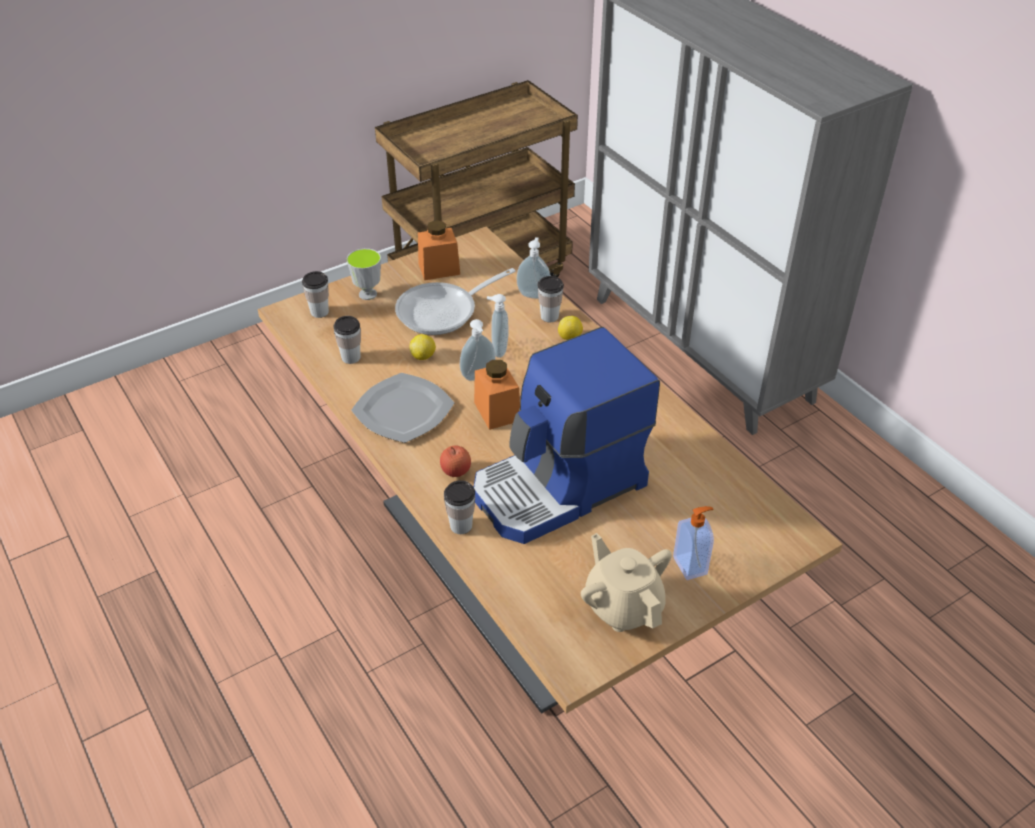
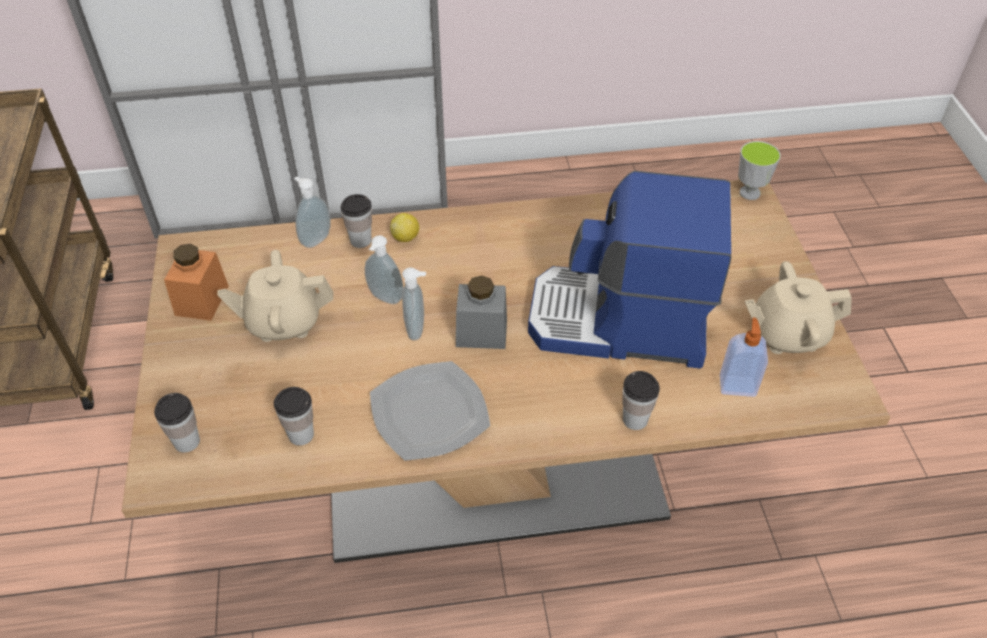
camera: 65 degrees left, 5 degrees up
cup [347,248,381,300] -> cup moved to [738,141,781,200]
frying pan [395,268,516,335] -> beige teapot [218,250,333,342]
lemon [409,334,436,360] -> none
apple [440,446,471,477] -> none
coffee machine [474,327,660,544] -> coffee machine turned 105 degrees clockwise [528,171,732,369]
orange jar [474,360,520,430] -> grey jar [456,276,507,349]
soap dispenser [673,506,714,580] -> soap dispenser moved to [720,318,768,397]

